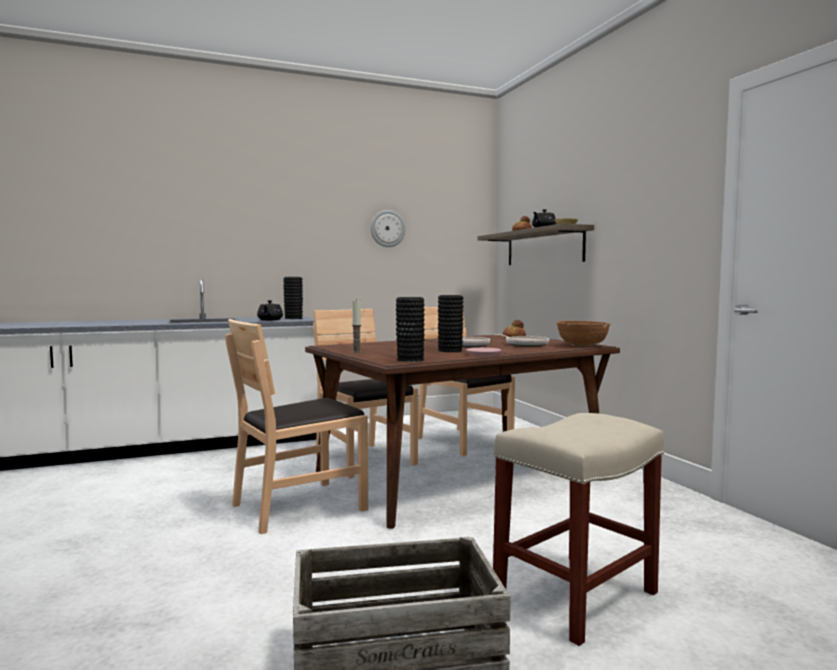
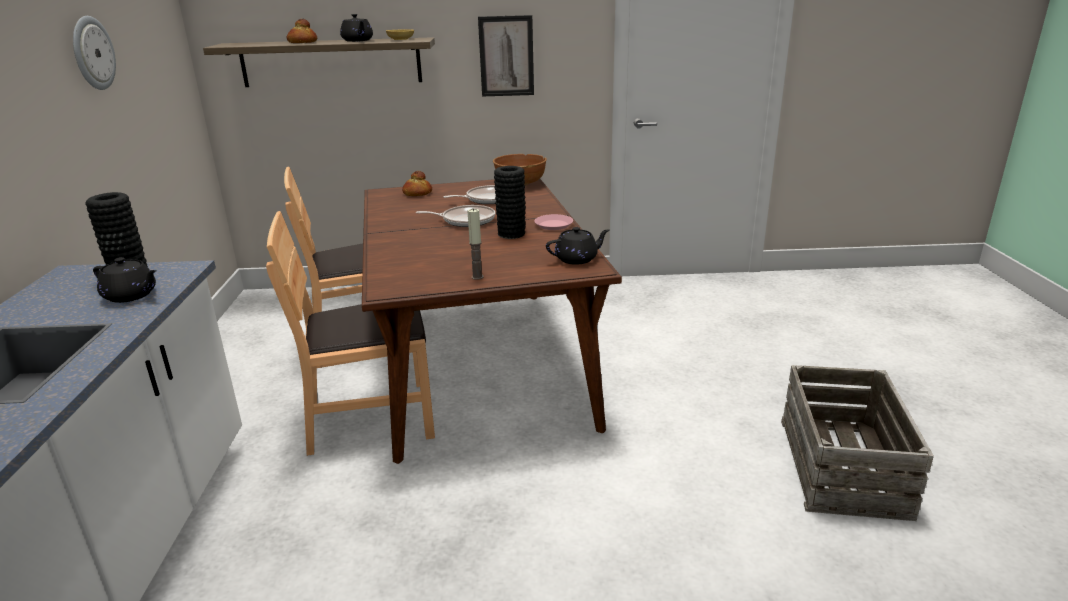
camera: 70 degrees left, 20 degrees up
brown chair [225,319,368,534] -> none
black vase [396,297,425,362] -> black teapot [546,227,609,265]
beige stool [493,413,664,646] -> none
none -> picture [478,15,534,96]

